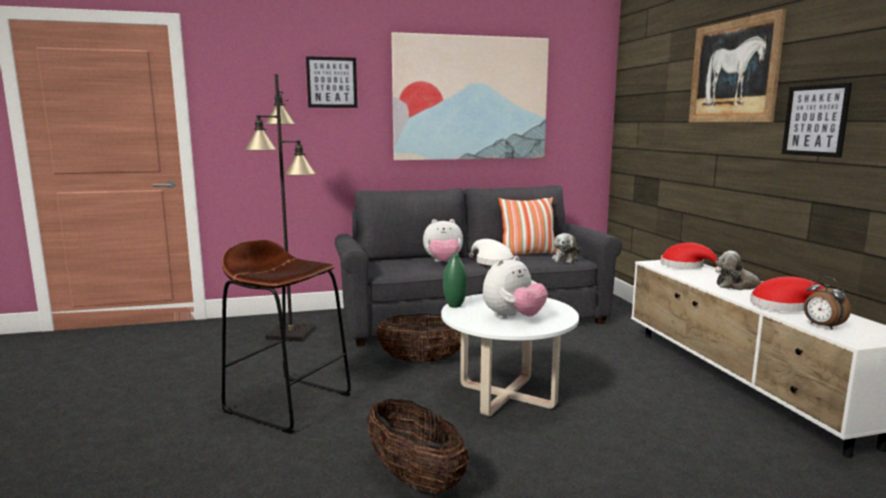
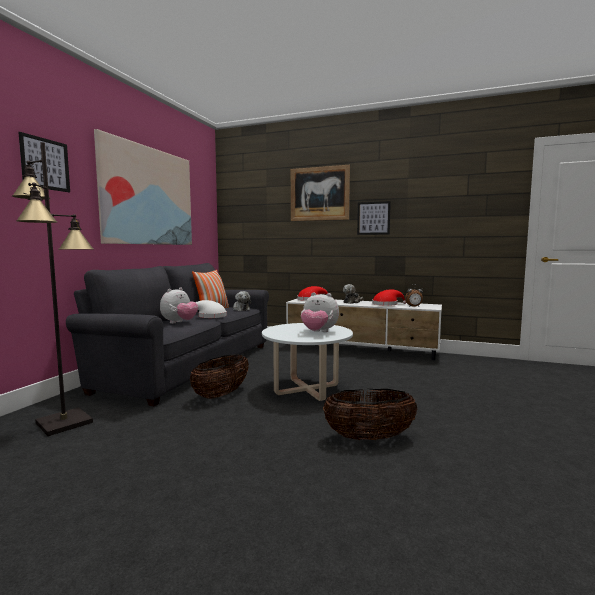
camera: 55 degrees left, 5 degrees down
brown stool [221,240,351,434] -> none
green vase [443,253,467,308] -> none
plush toy [483,256,548,319] -> plush toy turned 120 degrees clockwise [301,292,339,332]

